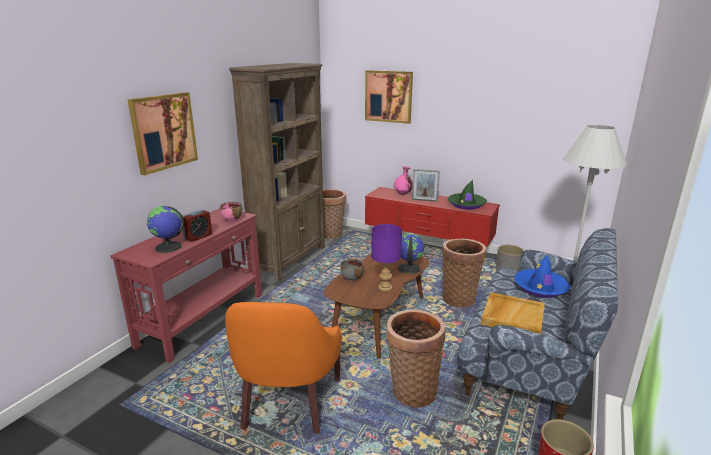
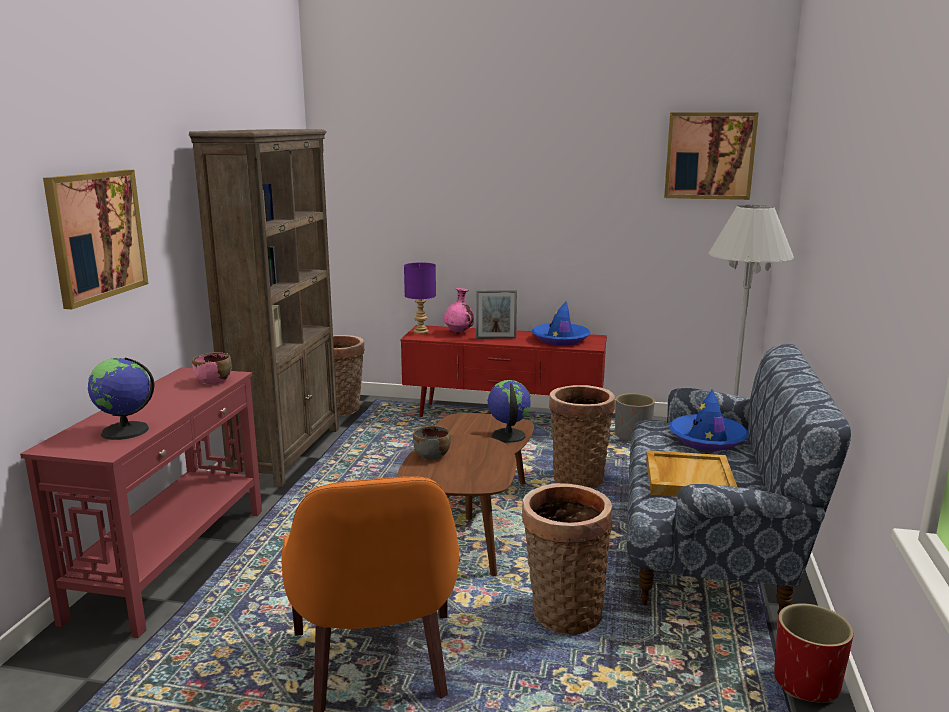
camera: 15 degrees left, 5 degrees down
alarm clock [182,210,212,242] -> none
picture [365,70,413,124] -> picture moved to [664,112,759,200]
purple table lamp [371,224,402,292] -> purple table lamp moved to [404,262,436,334]
green hat [448,180,487,209] -> blue hat [532,301,591,345]

